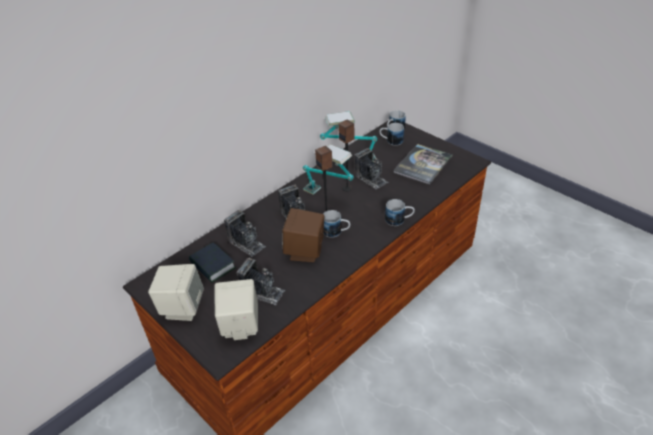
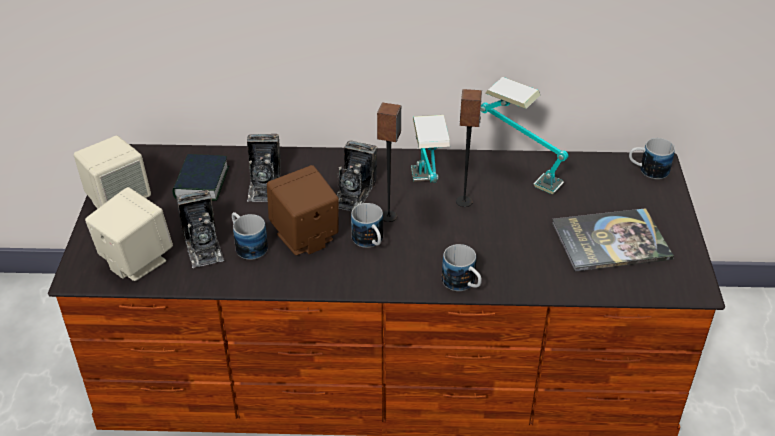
camera: 45 degrees right, 0 degrees up
camera [354,148,388,190] -> none
mug [380,123,404,146] -> mug moved to [232,212,268,260]

